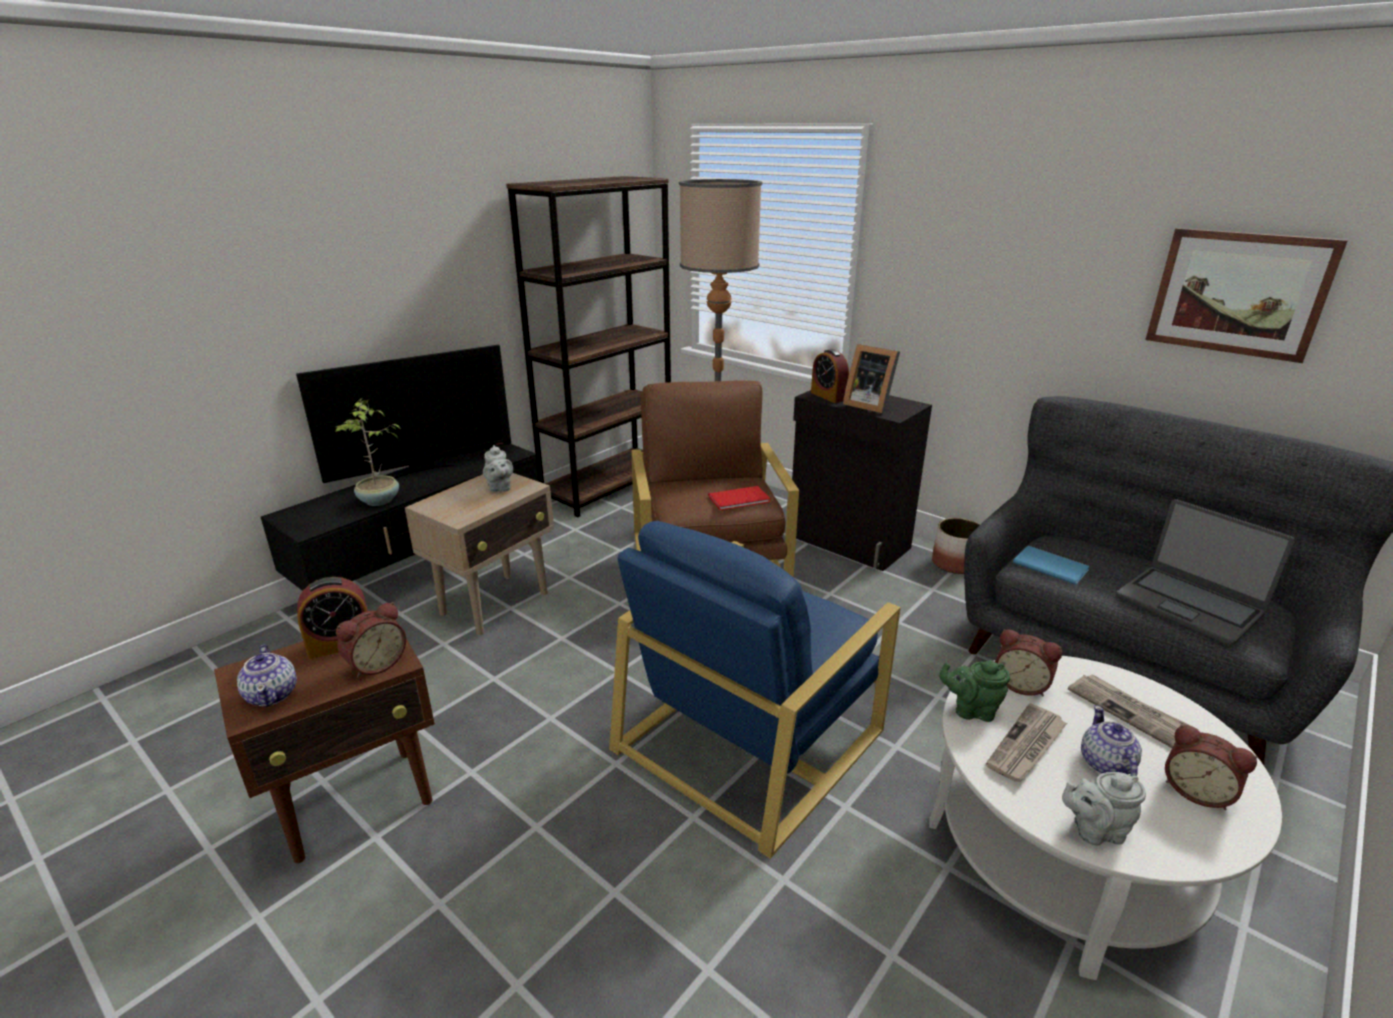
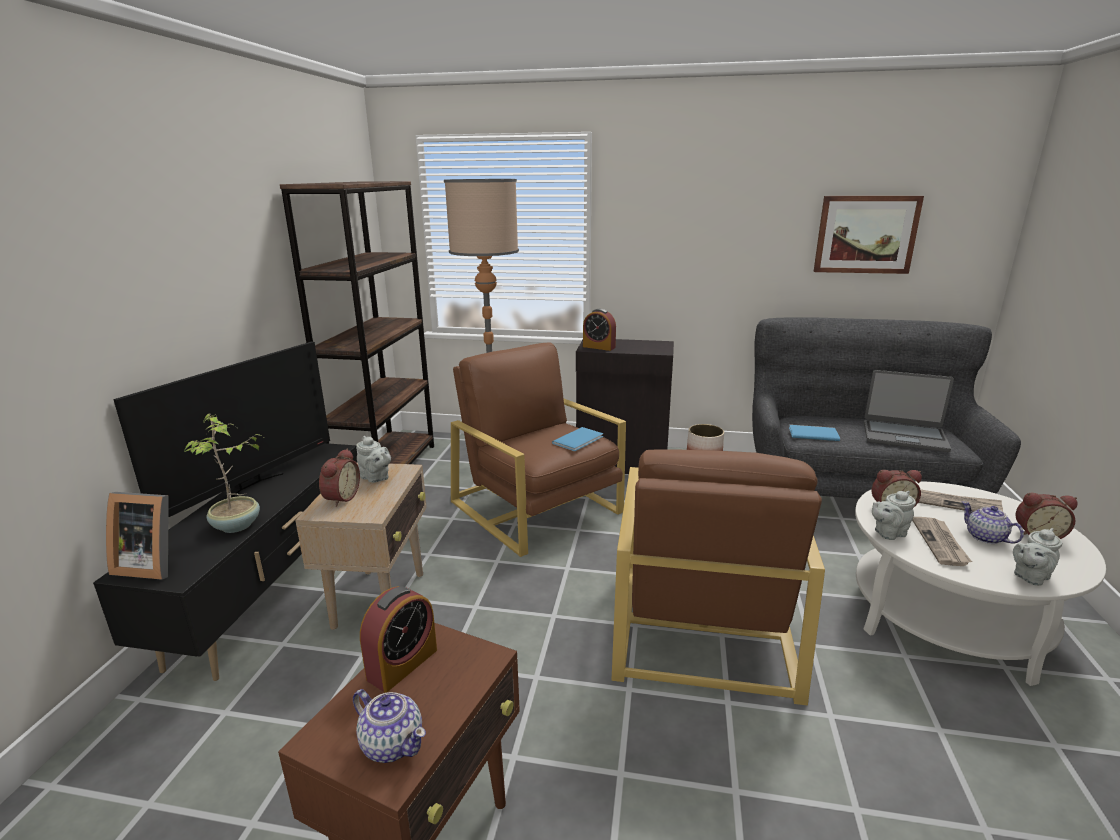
camera: 30 degrees left, 5 degrees down
alarm clock [336,602,406,678] -> alarm clock moved to [319,449,360,507]
blue armchair [609,521,901,859] -> brown armchair [611,449,825,706]
red book [708,486,770,510] -> blue book [552,427,603,451]
picture frame [843,344,900,413] -> picture frame moved to [106,492,169,580]
green teapot [939,660,1010,722] -> grey teapot [872,491,916,540]

